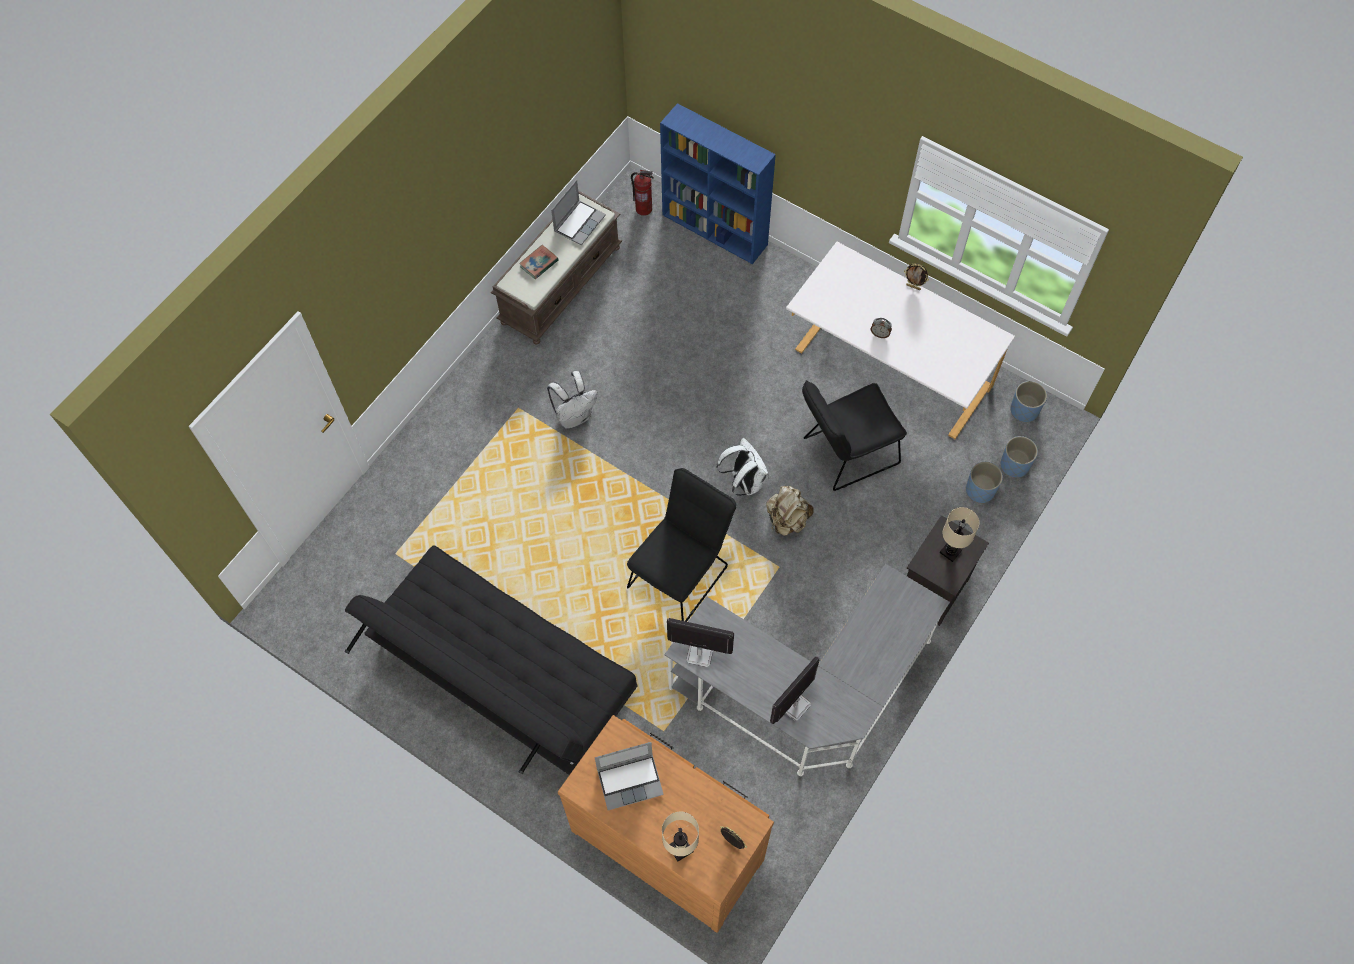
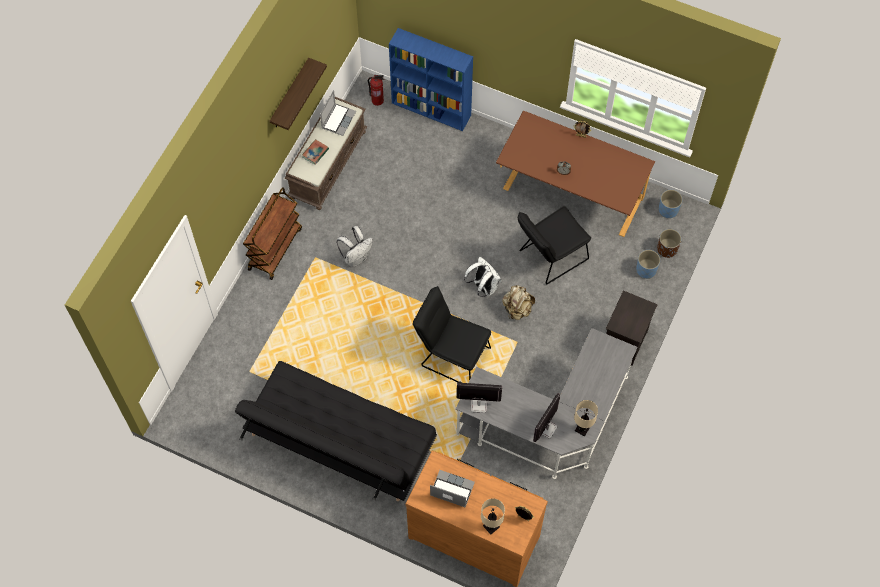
camera: 10 degrees left, 0 degrees up
laptop [595,742,664,810] -> laptop turned 135 degrees counterclockwise [430,470,475,507]
black chair [627,468,736,622] -> black chair turned 90 degrees counterclockwise [413,286,491,383]
white desk [786,242,1015,439] -> brown desk [496,111,655,237]
beige table lamp [940,507,979,562] -> beige table lamp moved to [574,400,598,436]
blue planter [1001,436,1038,478] -> brown planter [657,229,681,258]
none -> brown cart [243,187,302,280]
none -> shelf [270,58,327,130]

